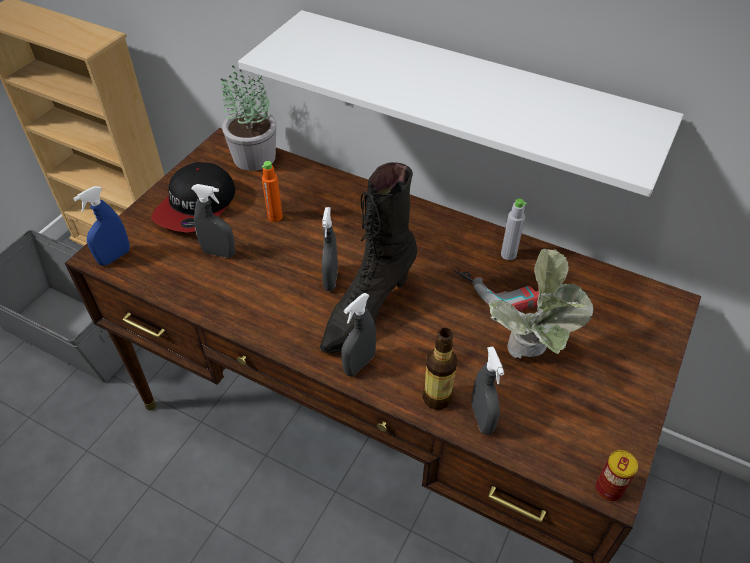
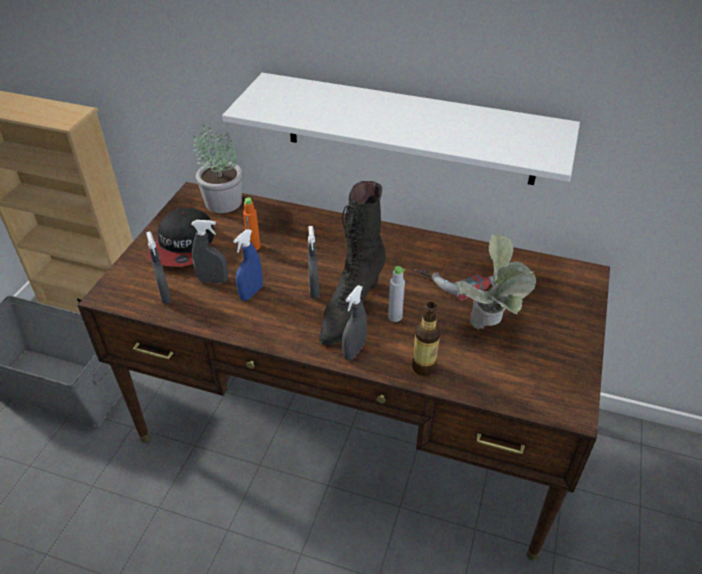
camera: 10 degrees left, 5 degrees down
blue spray bottle [73,186,130,266] -> blue spray bottle moved to [233,229,263,301]
grey spray bottle [471,347,504,435] -> grey spray bottle moved to [146,231,172,304]
grey bottle [501,199,527,260] -> grey bottle moved to [388,266,405,322]
can [596,450,638,501] -> none

